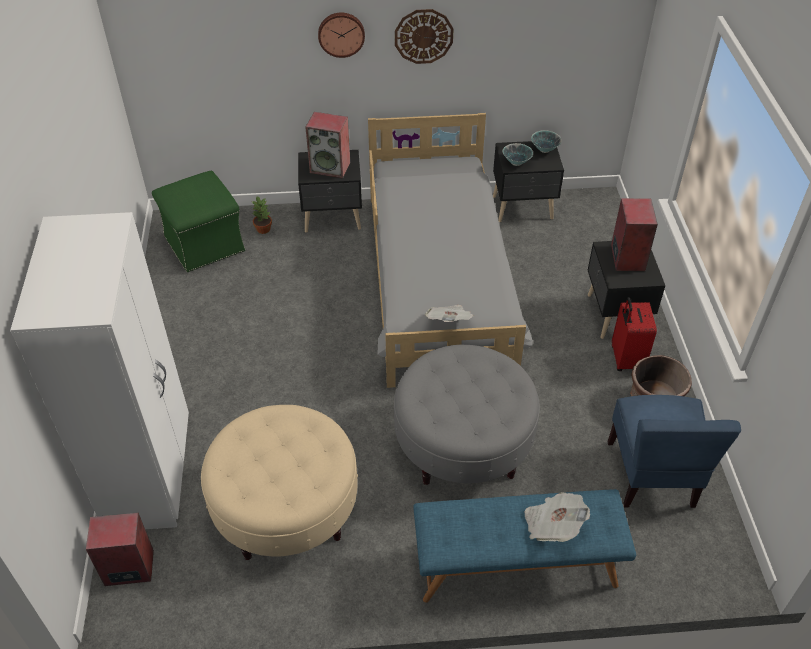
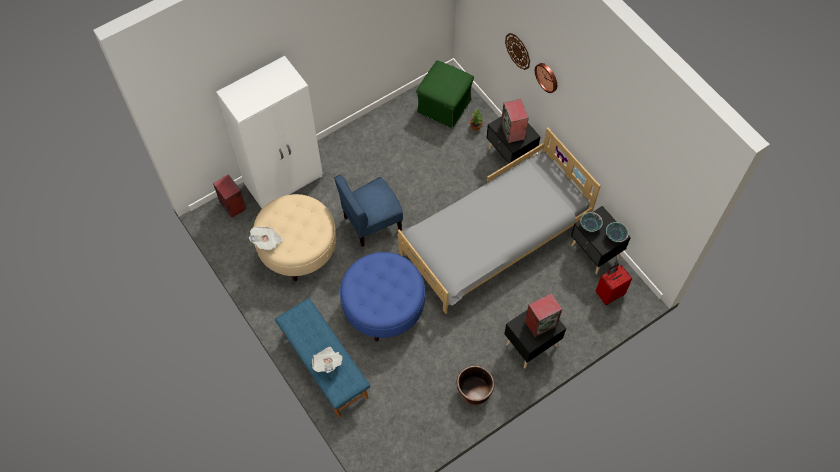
camera: 60 degrees right, 15 degrees up
grey ottoman [394,345,540,485] -> blue ottoman [340,252,425,341]
wall clock [395,9,454,64] -> wall clock moved to [505,33,530,70]
newspaper [425,305,474,322] -> newspaper moved to [249,226,284,250]
blue chair [608,395,741,508] -> blue chair moved to [334,175,403,247]
red suitcase [612,297,657,371] -> red suitcase moved to [595,263,632,305]

